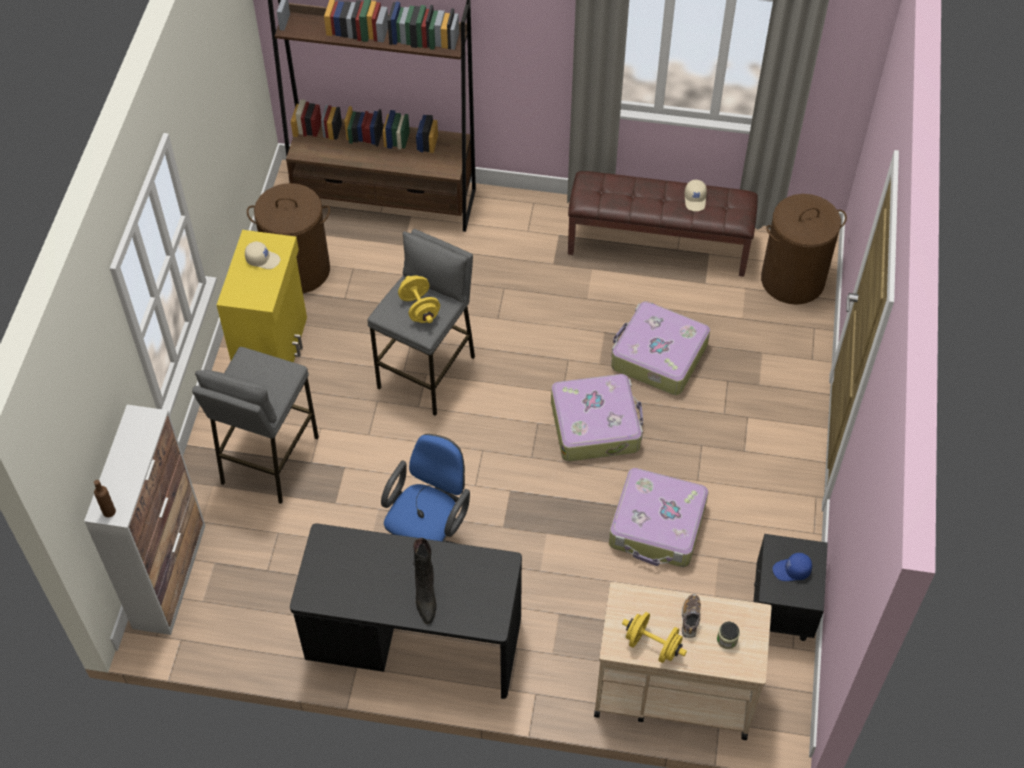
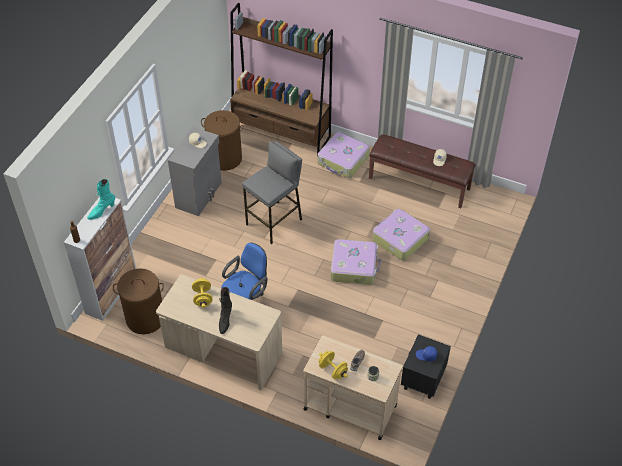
camera: 15 degrees right, 5 degrees down
grey stool [192,347,319,504] -> none
yellow cabinet [217,230,307,362] -> grey cabinet [168,127,222,216]
black desk [290,523,522,699] -> beige desk [156,274,282,390]
yellow dumbbell [398,275,440,323] -> yellow dumbbell moved to [192,278,213,308]
suitcase [609,468,708,567] -> suitcase moved to [318,132,370,178]
brown laundry basket [761,194,847,305] -> brown laundry basket moved to [113,268,164,334]
none -> turquoise boot [87,179,115,220]

